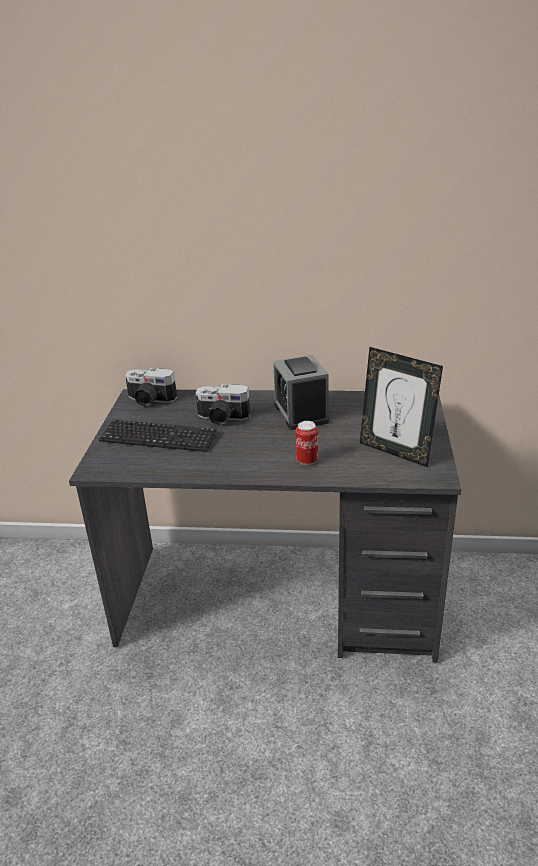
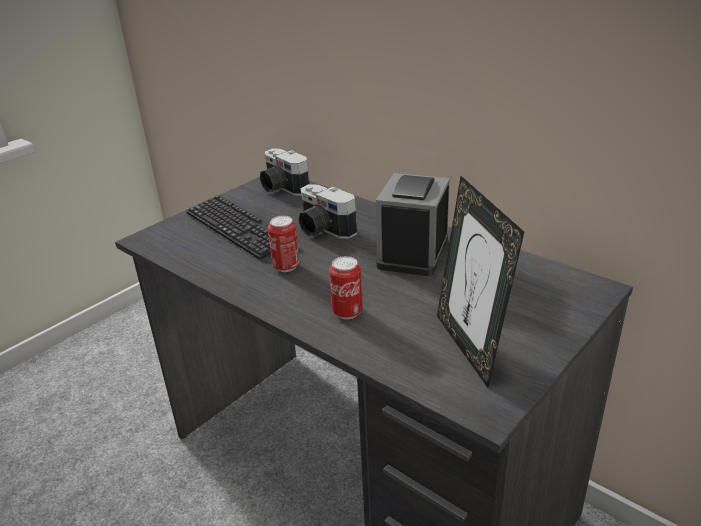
camera: 35 degrees right, 0 degrees up
none -> can [268,216,300,272]

